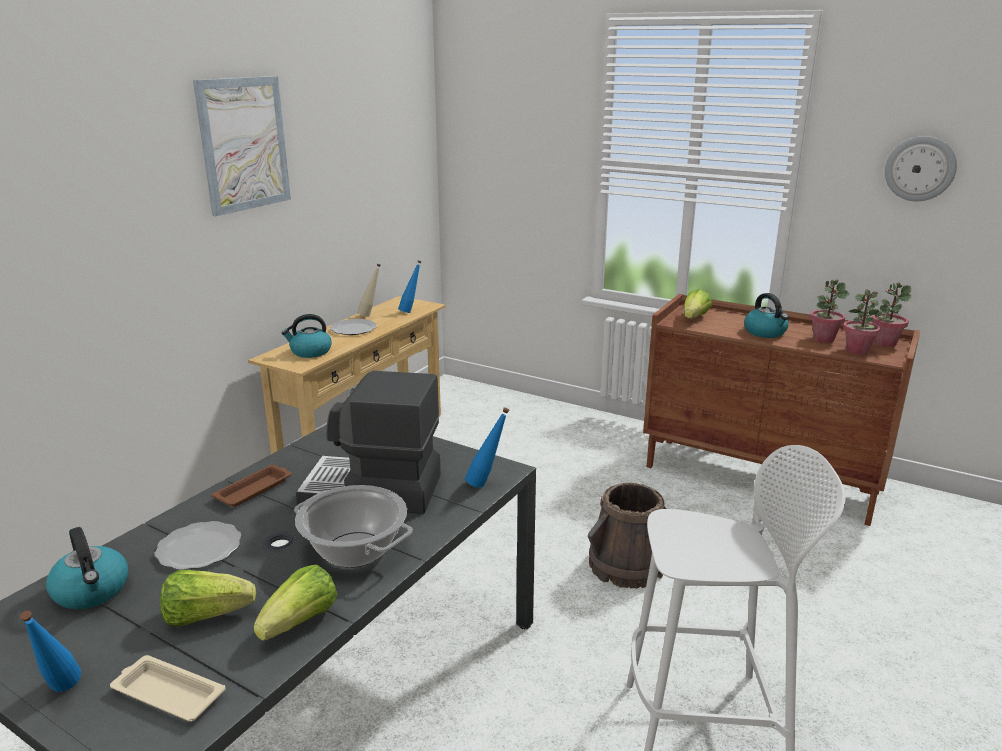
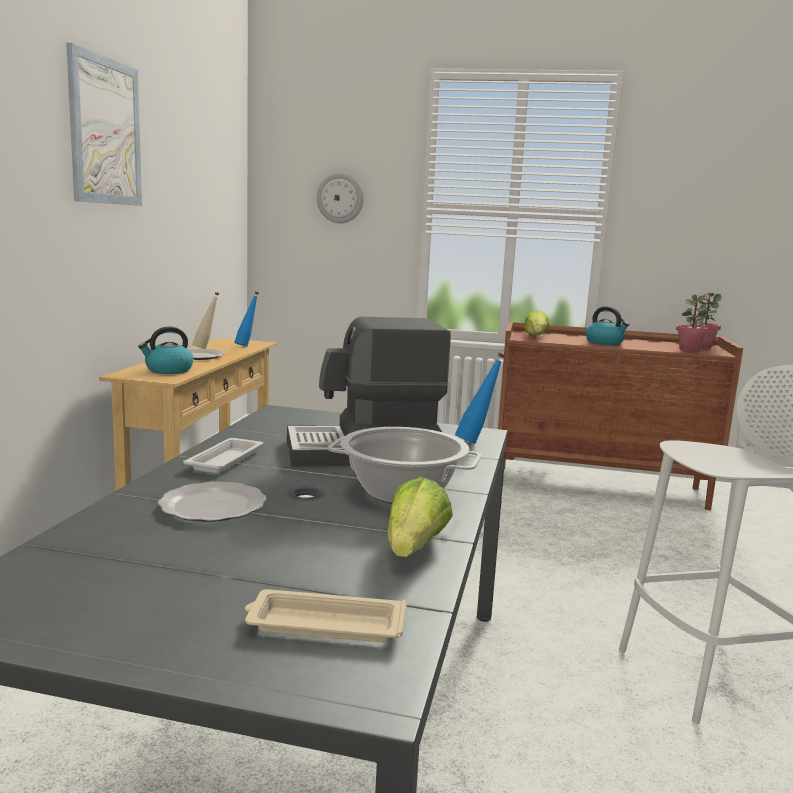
camera: 20 degrees left, 10 degrees down
blue bottle [20,611,81,692] -> none
kettle [46,527,128,609] -> none
lettuce [160,570,256,626] -> none
brown tray [211,464,292,507] -> white tray [183,438,263,473]
brown bucket [588,482,666,589] -> none
potted plant [810,279,849,343] -> none
wall clock [885,136,957,201] -> wall clock moved to [317,173,364,223]

